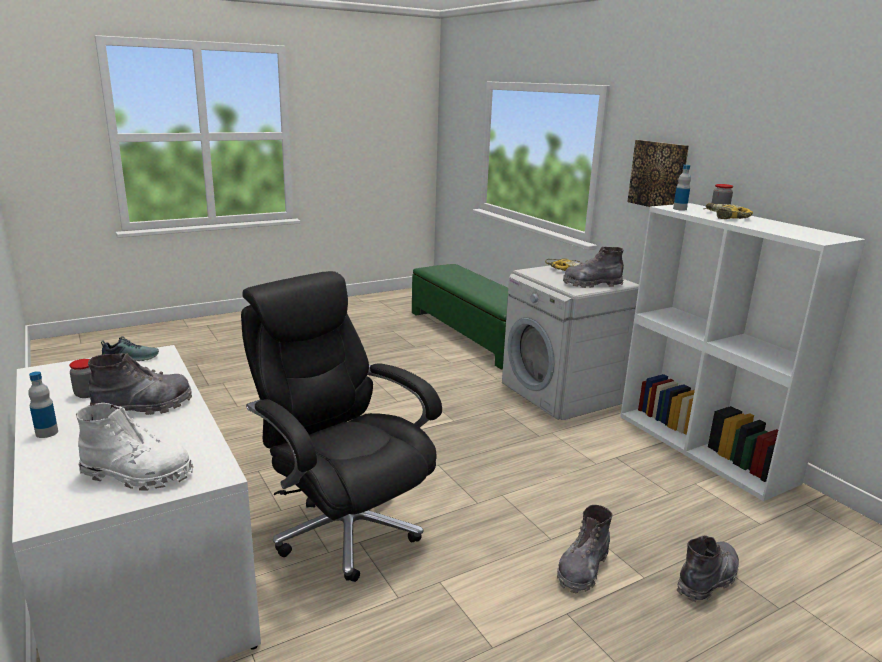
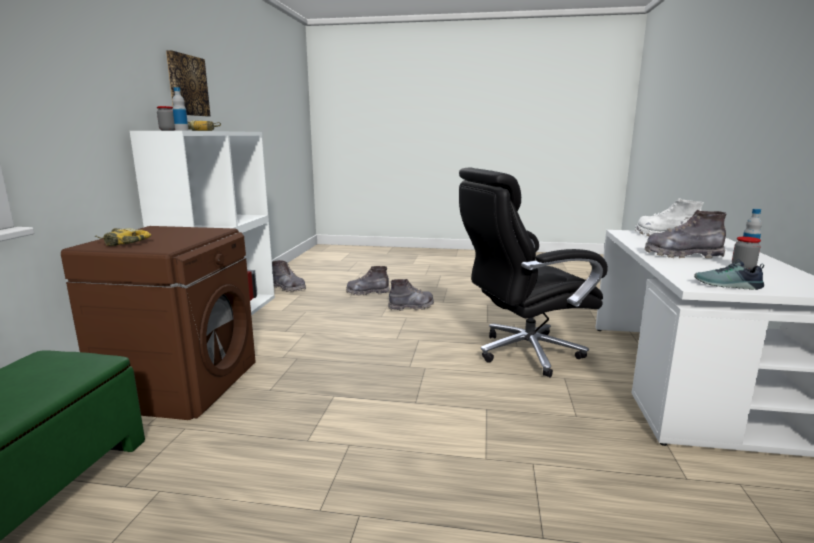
camera: 140 degrees left, 5 degrees down
black office chair [241,271,442,582] -> black office chair turned 75 degrees clockwise [459,168,608,377]
white washing machine [502,262,639,420] -> brown washing machine [61,226,256,420]
grey boot [563,246,624,288] -> grey boot moved to [272,260,306,292]
picture [627,140,689,207] -> picture moved to [166,50,211,116]

